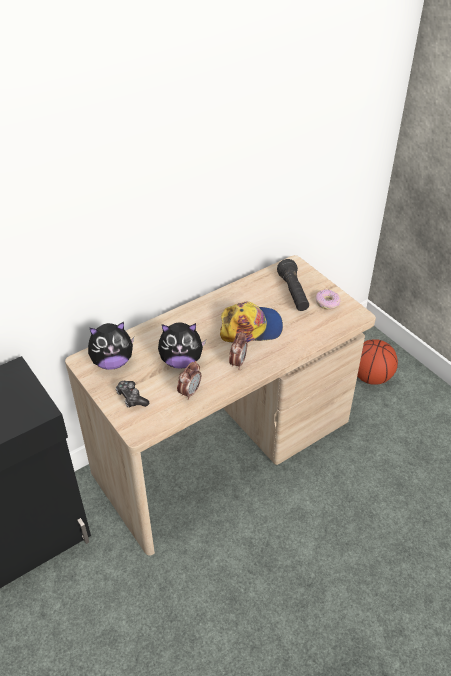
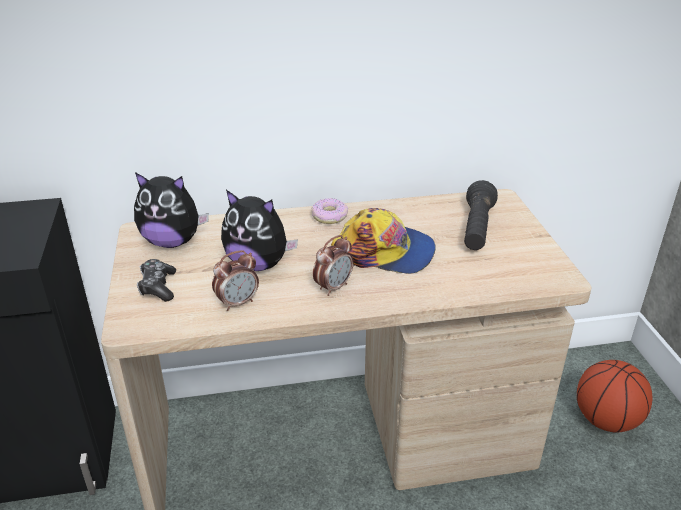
camera: 25 degrees right, 10 degrees down
donut [316,290,341,310] -> donut moved to [312,198,348,224]

